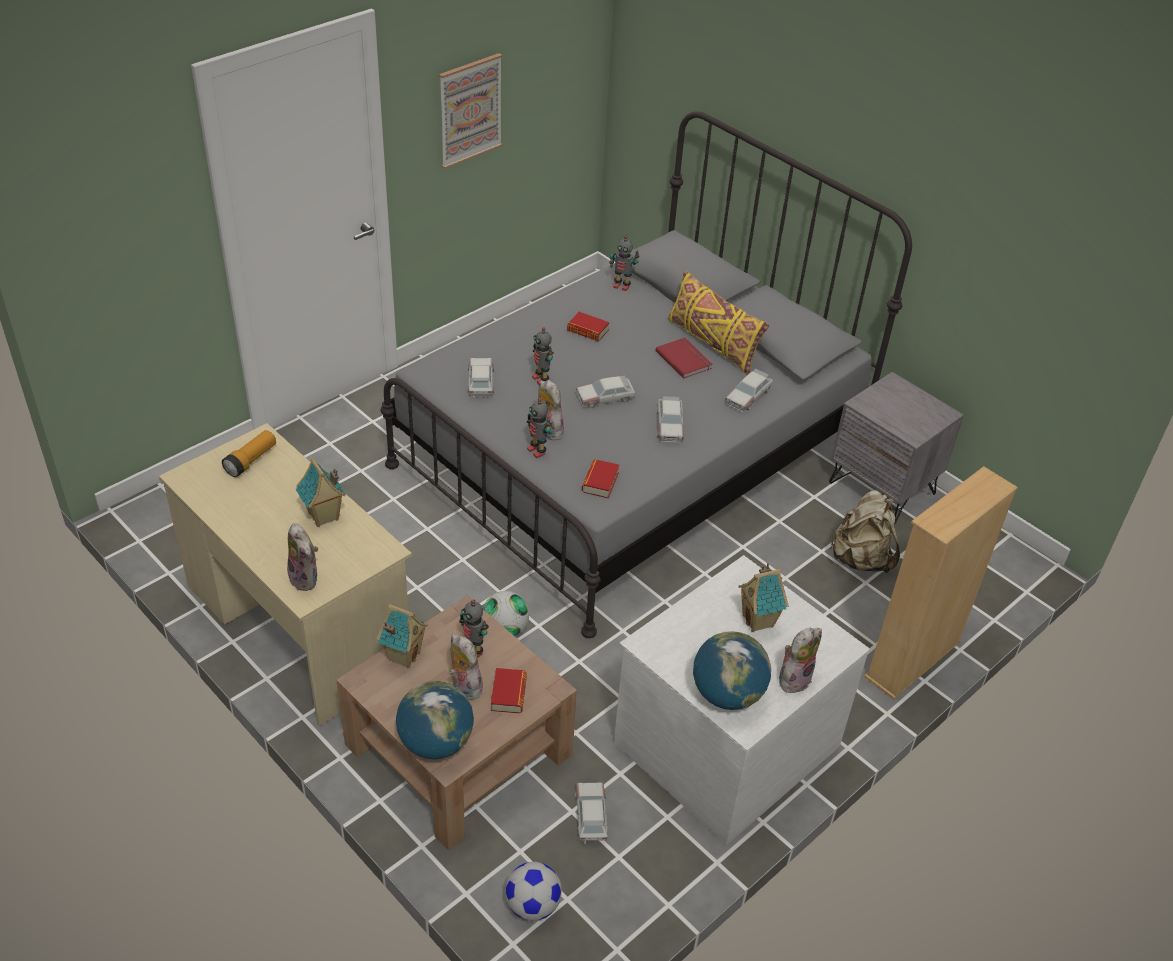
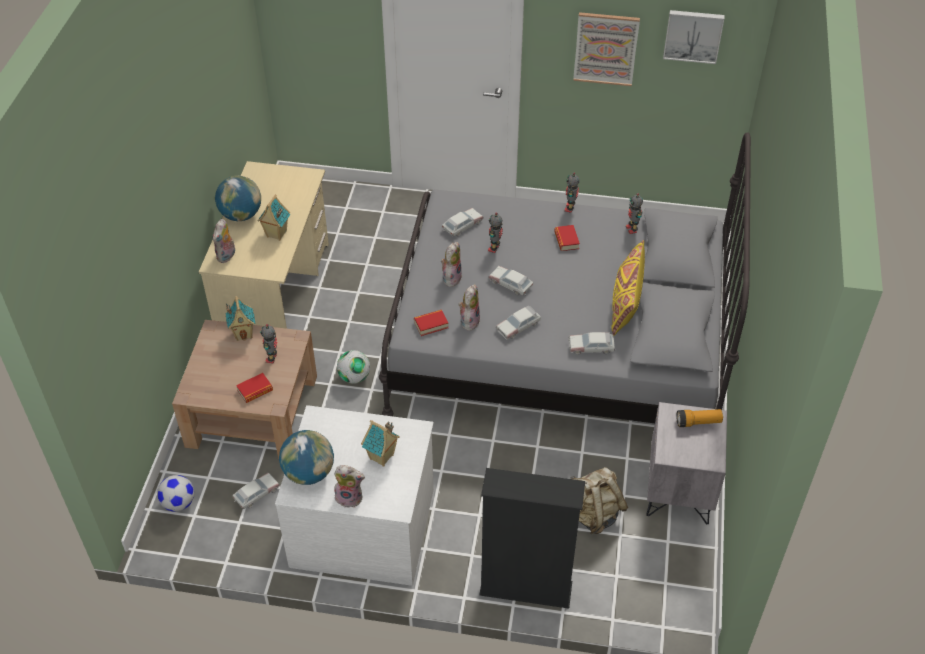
camera: 55 degrees right, 5 degrees up
flashlight [222,430,276,477] -> flashlight moved to [676,409,723,427]
globe [396,681,474,759] -> globe moved to [215,176,261,221]
plush toy [449,633,483,700] -> plush toy moved to [458,284,480,331]
toy robot [527,398,552,458] -> toy robot moved to [565,172,580,213]
red book [656,338,713,379] -> none
beige bookcase [864,466,1018,699] -> black bookcase [479,468,585,609]
none -> picture [663,10,725,64]

